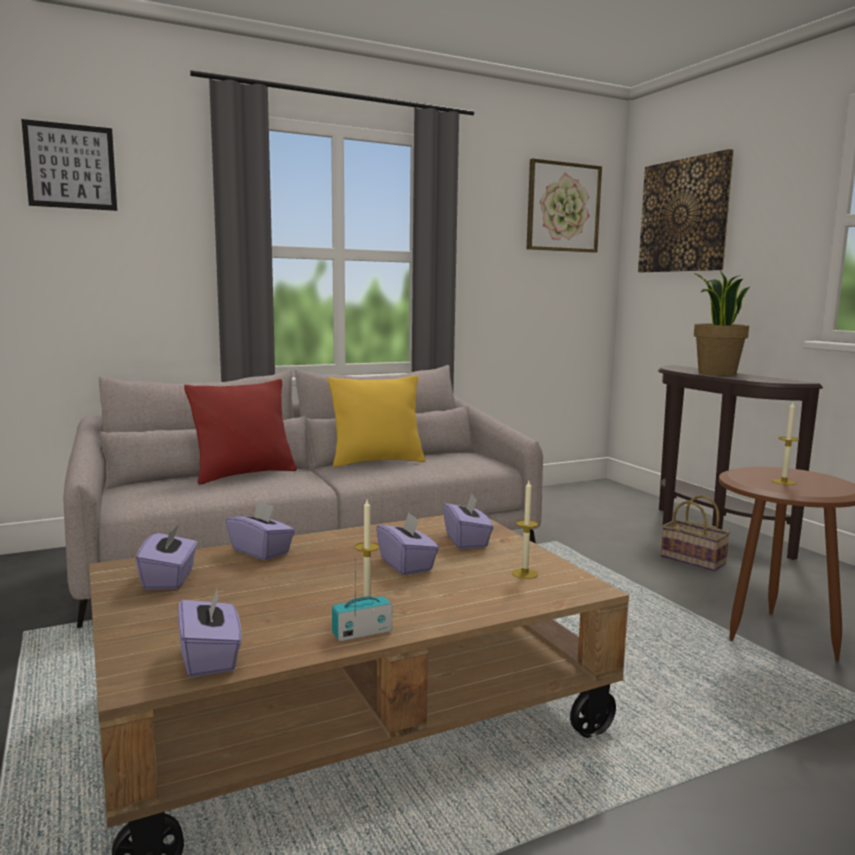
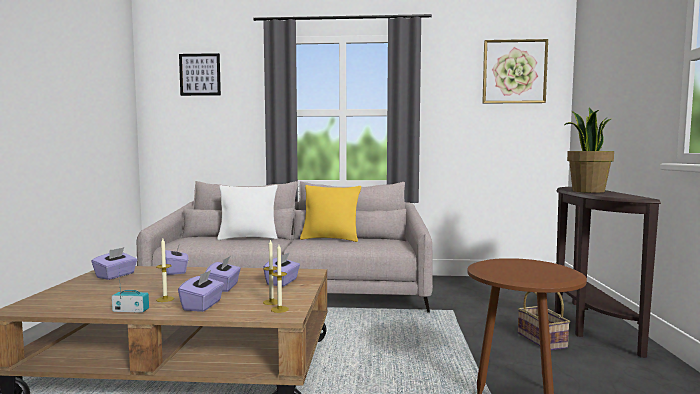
camera: 30 degrees right, 5 degrees down
purple tissue box [178,586,242,677] -> purple tissue box moved to [178,270,224,312]
red pillow [184,379,297,485] -> white pillow [217,185,278,240]
picture [638,149,734,272] -> none
candle [772,402,799,485] -> candle moved to [271,245,289,313]

